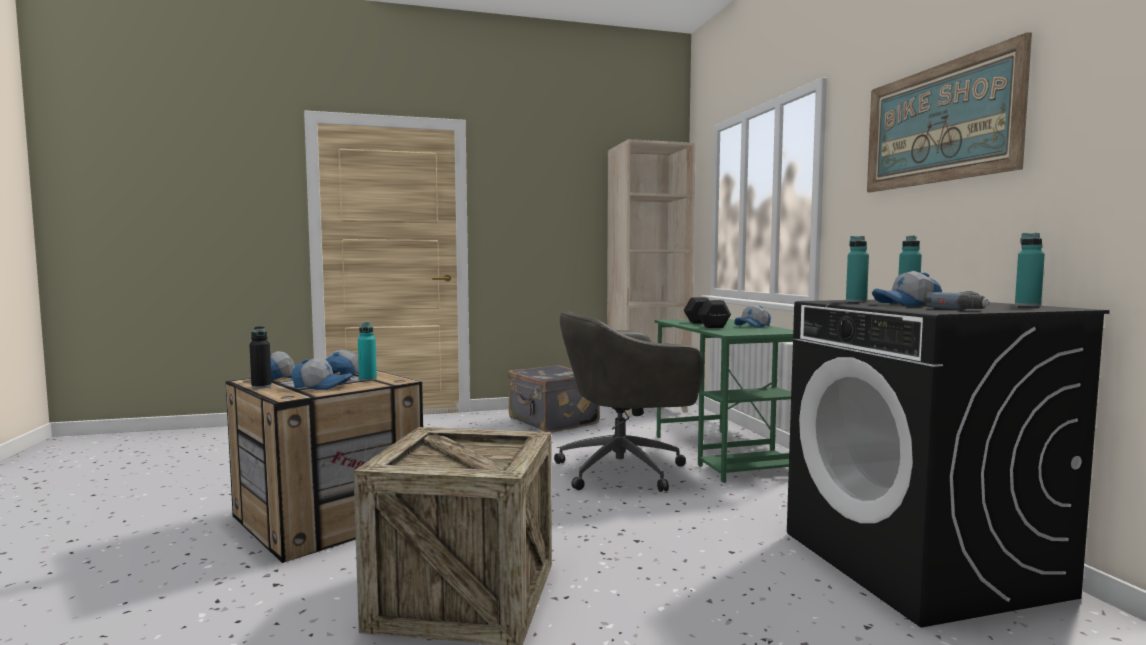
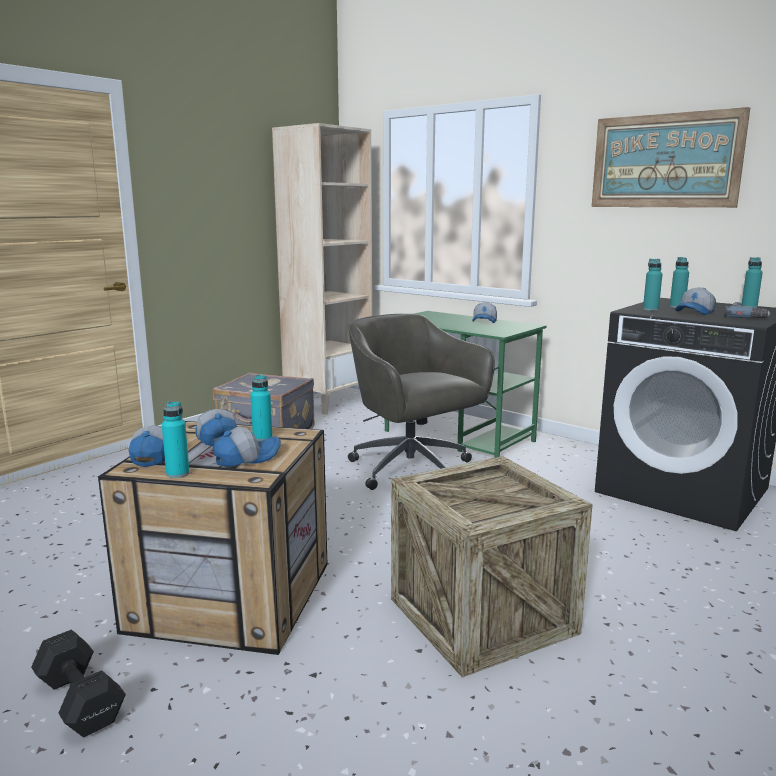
camera: 35 degrees left, 10 degrees up
black bottle [249,326,272,389] -> turquoise bottle [162,401,190,478]
grey office chair [554,312,703,492] -> grey office chair turned 105 degrees clockwise [348,314,495,490]
black dumbbell [684,298,731,328] -> black dumbbell moved to [31,630,126,737]

